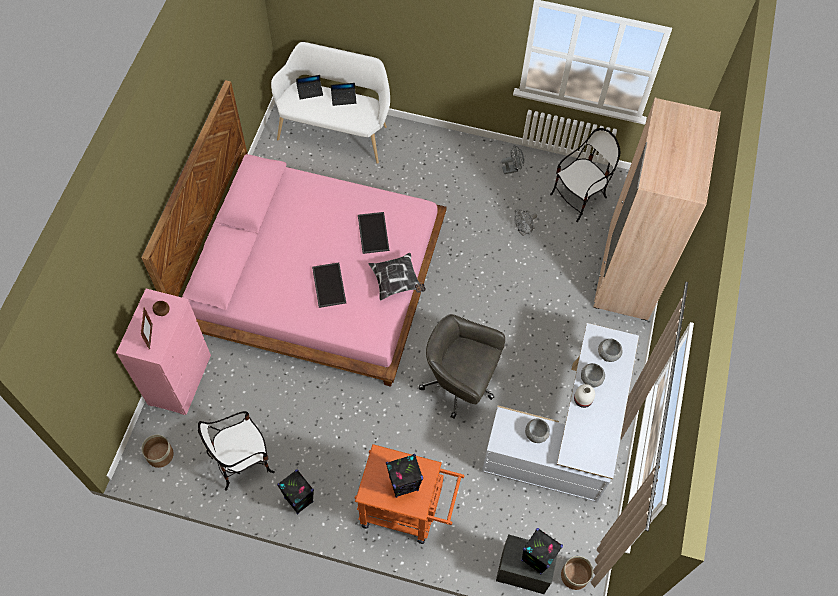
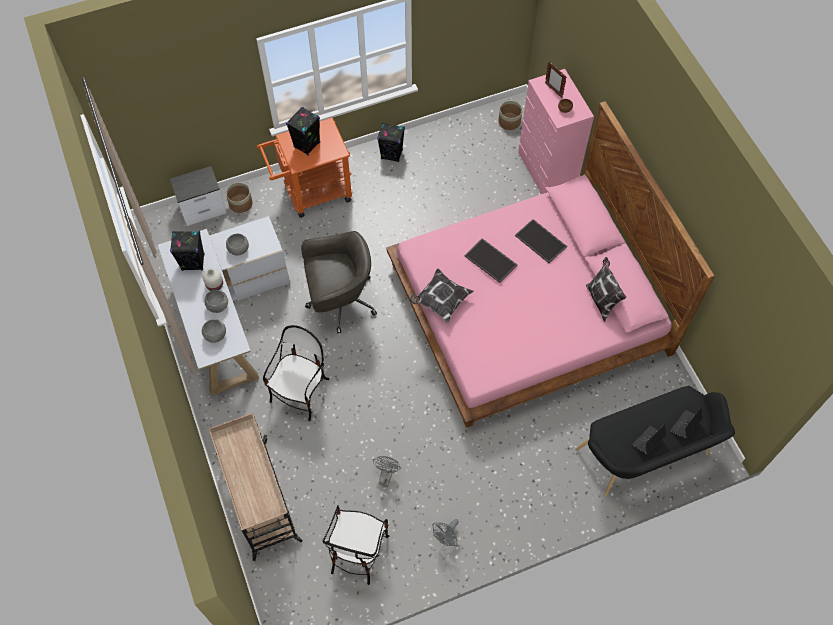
camera: 145 degrees right, 0 degrees up
chair [198,411,275,491] -> chair moved to [263,325,329,421]
white bench [271,42,390,164] -> black bench [575,386,735,496]
tray [358,212,389,254] -> tray moved to [515,219,567,263]
black speaker [521,528,563,575] -> black speaker moved to [170,231,205,271]
planter [561,556,593,590] -> planter moved to [226,182,253,213]
beige wardrobe [593,97,721,321] -> beige cart [209,413,303,561]
none -> pillow [586,257,626,322]

